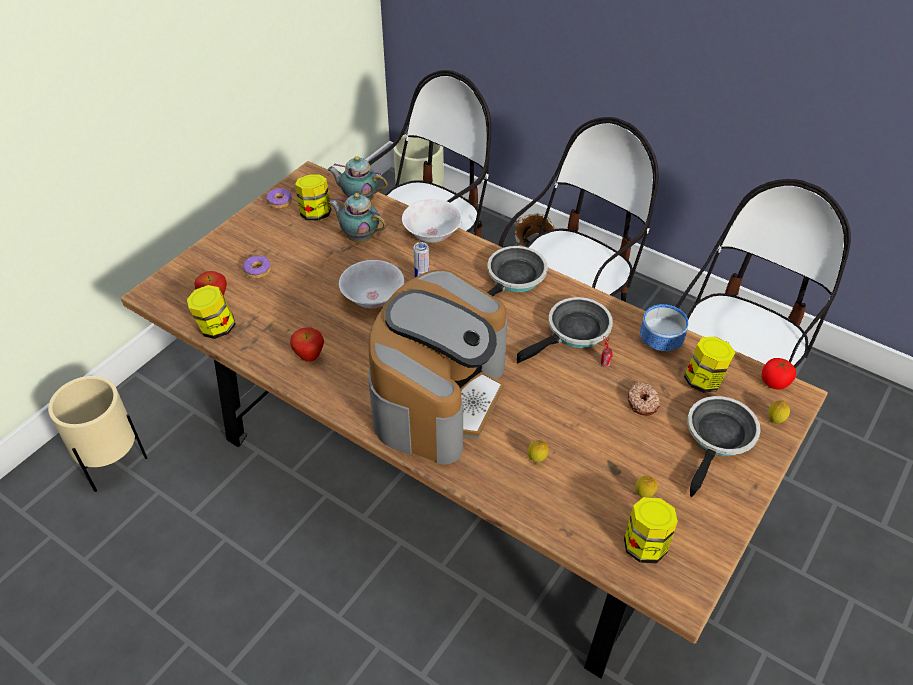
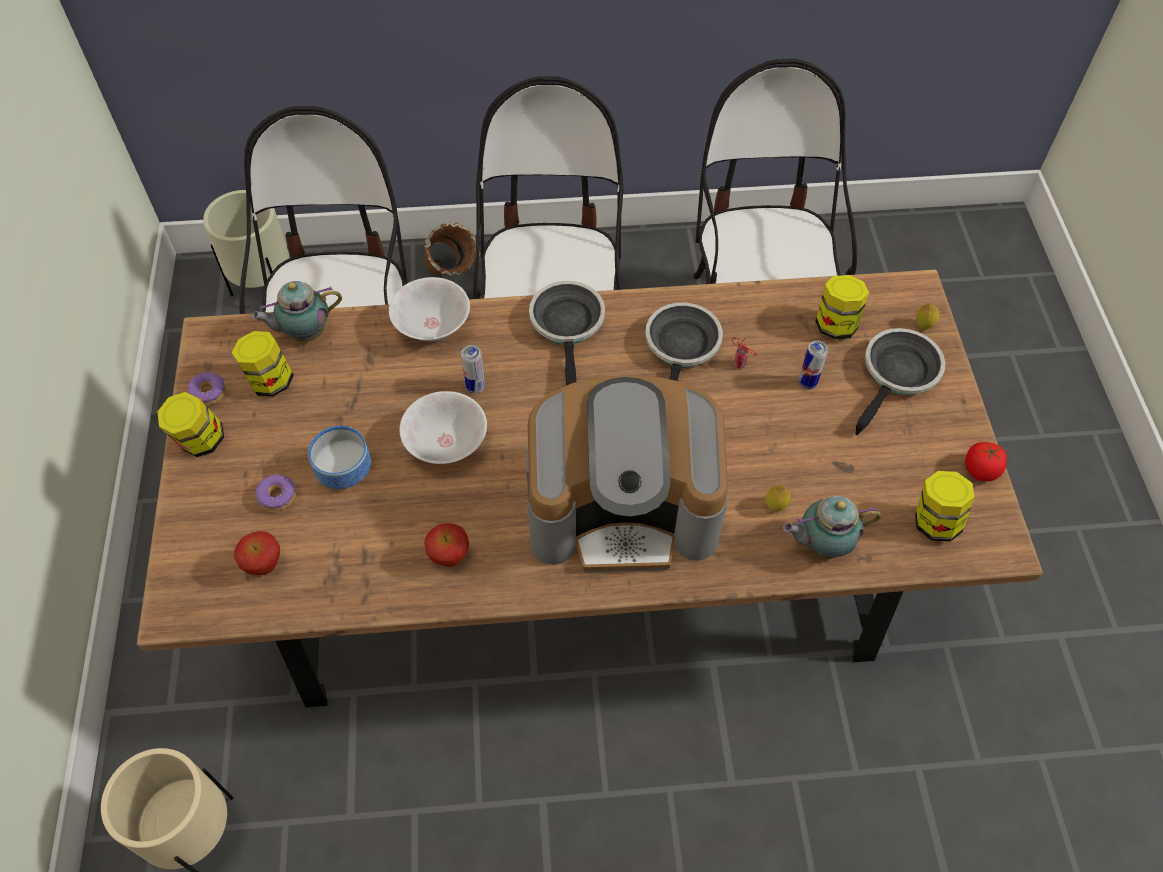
camera: 40 degrees left, 10 degrees up
jar [187,285,236,339] -> jar moved to [158,392,224,457]
teapot [329,193,386,243] -> teapot moved to [783,495,881,559]
coffee machine [368,269,507,465] -> coffee machine turned 105 degrees clockwise [526,375,728,572]
donut [628,382,660,416] -> can [799,341,828,389]
lemon [635,475,658,497] -> none
bowl [640,304,689,351] -> bowl moved to [308,426,371,489]
frying pan [687,396,761,497] -> frying pan turned 45 degrees clockwise [856,328,945,435]
tomato [762,358,796,390] -> tomato moved to [965,442,1007,482]

